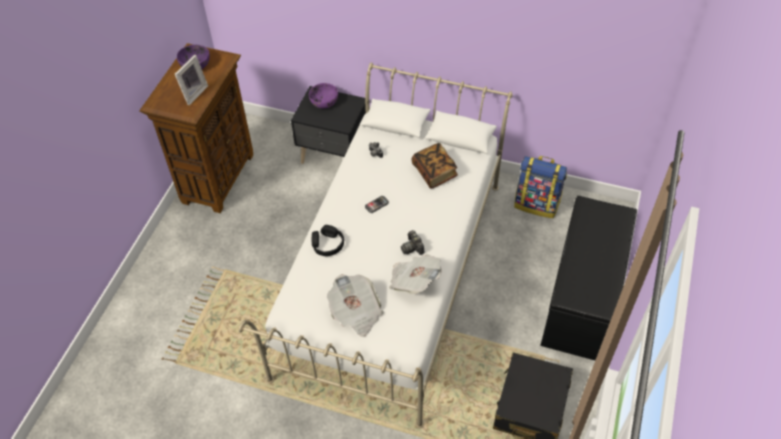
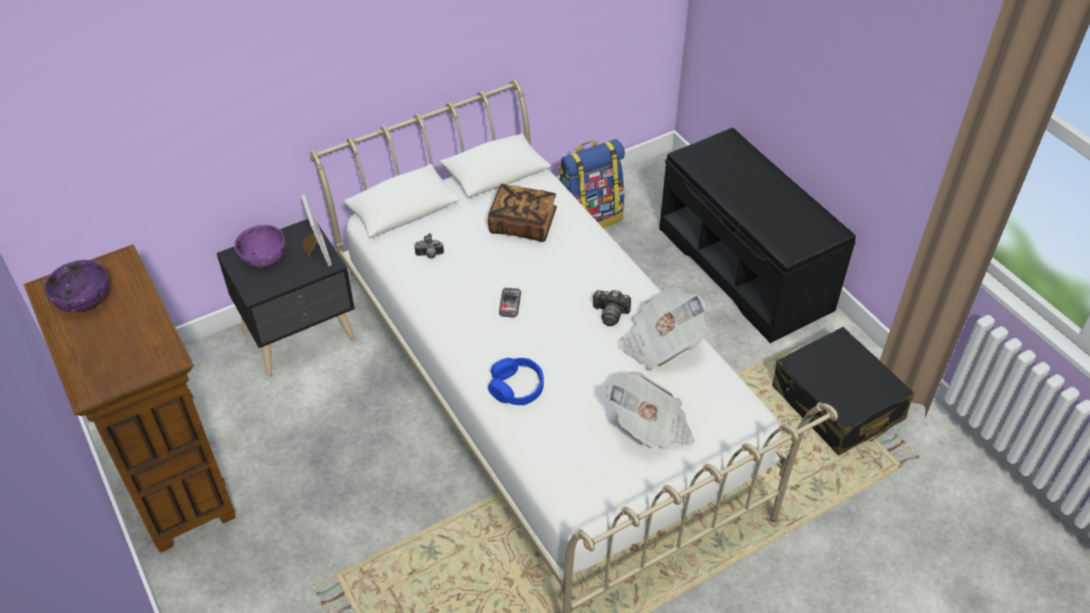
camera: 50 degrees left, 5 degrees down
picture frame [175,55,208,105] -> picture frame moved to [301,194,332,267]
black headphones [312,225,344,256] -> blue headphones [488,358,544,405]

